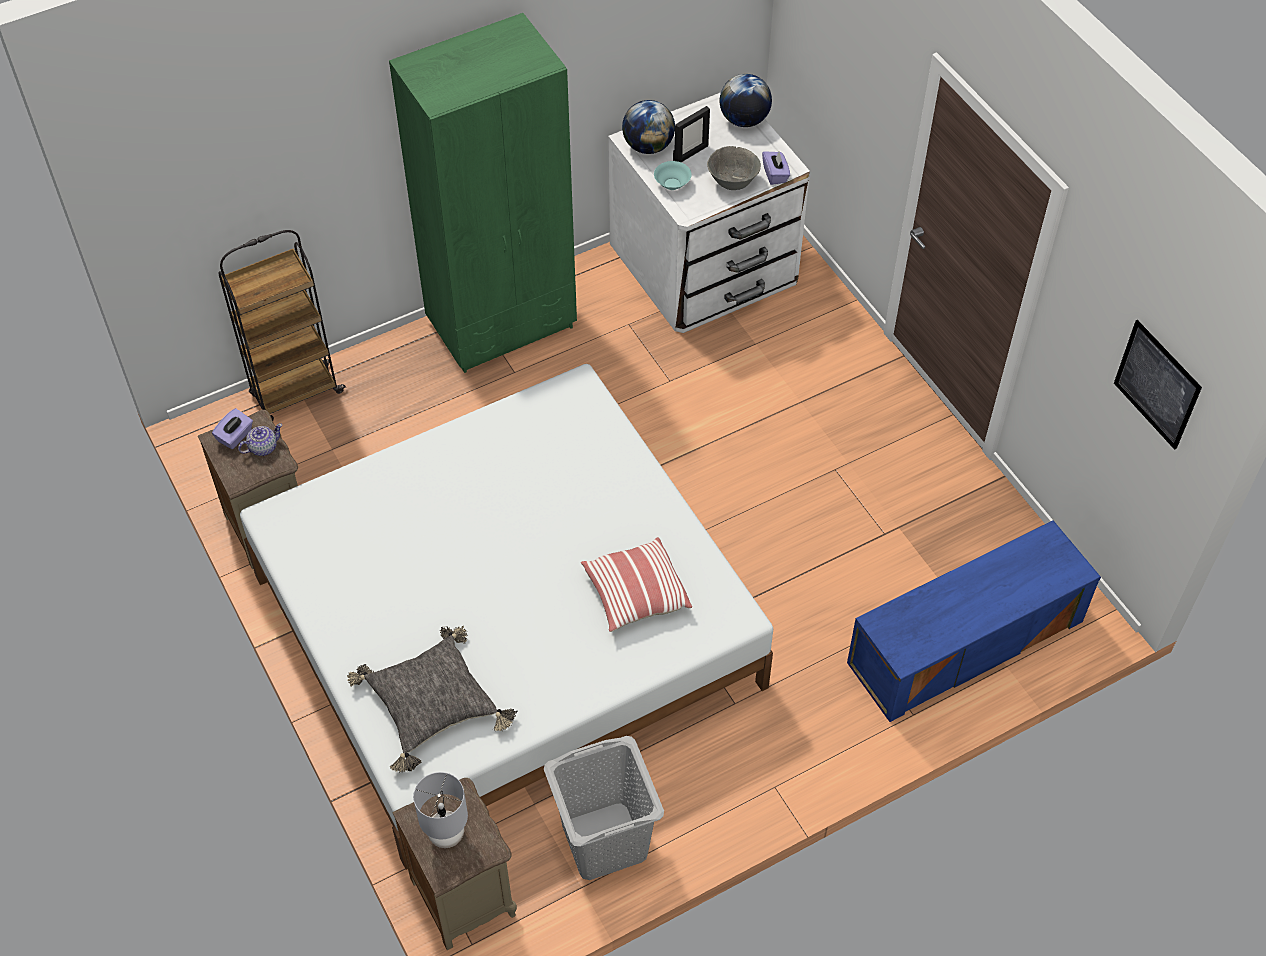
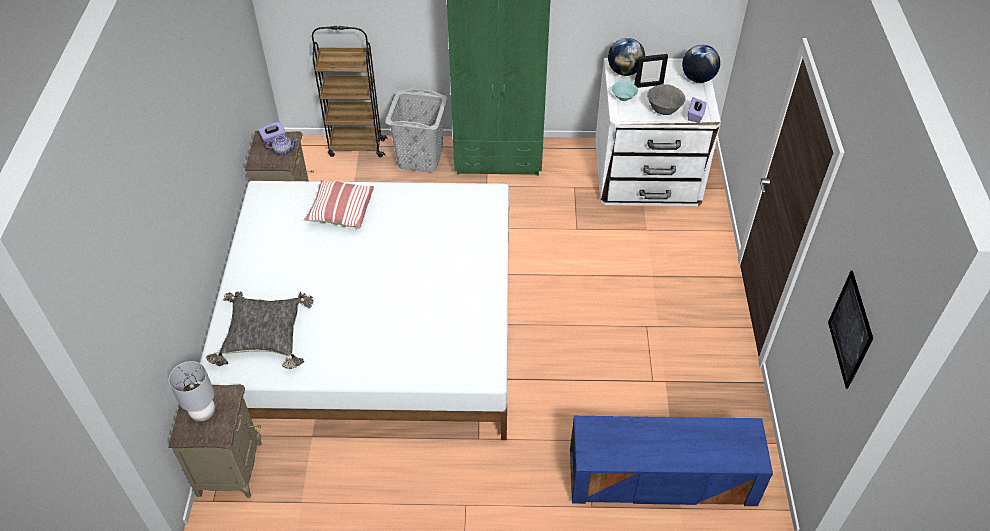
camera: 30 degrees right, 5 degrees down
grey laundry basket [544,736,664,880] -> grey laundry basket moved to [385,89,448,172]
pillow [581,537,692,632] -> pillow moved to [304,180,374,229]

